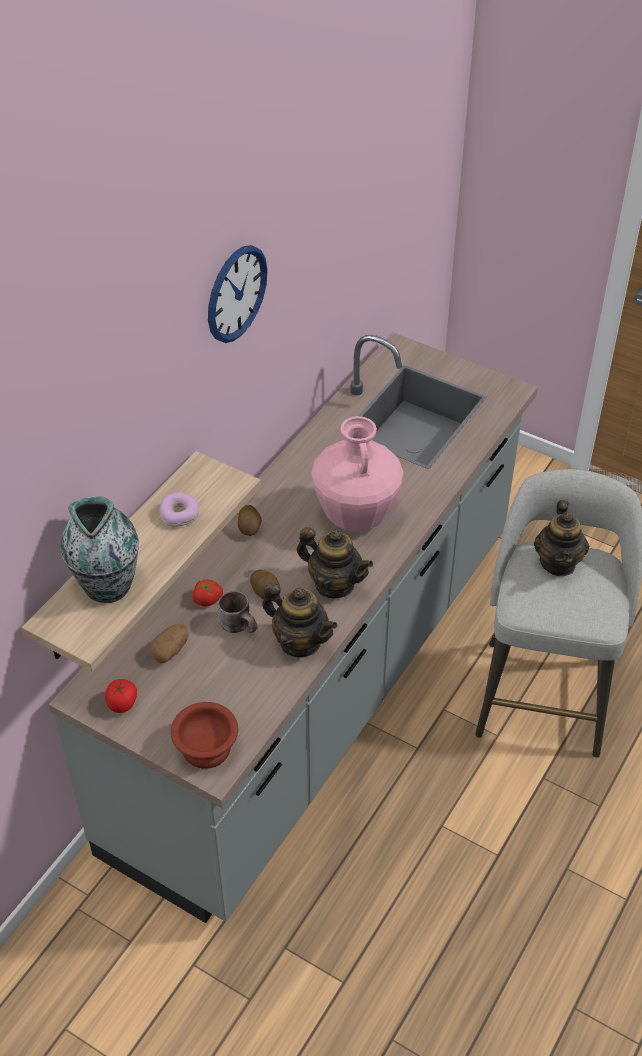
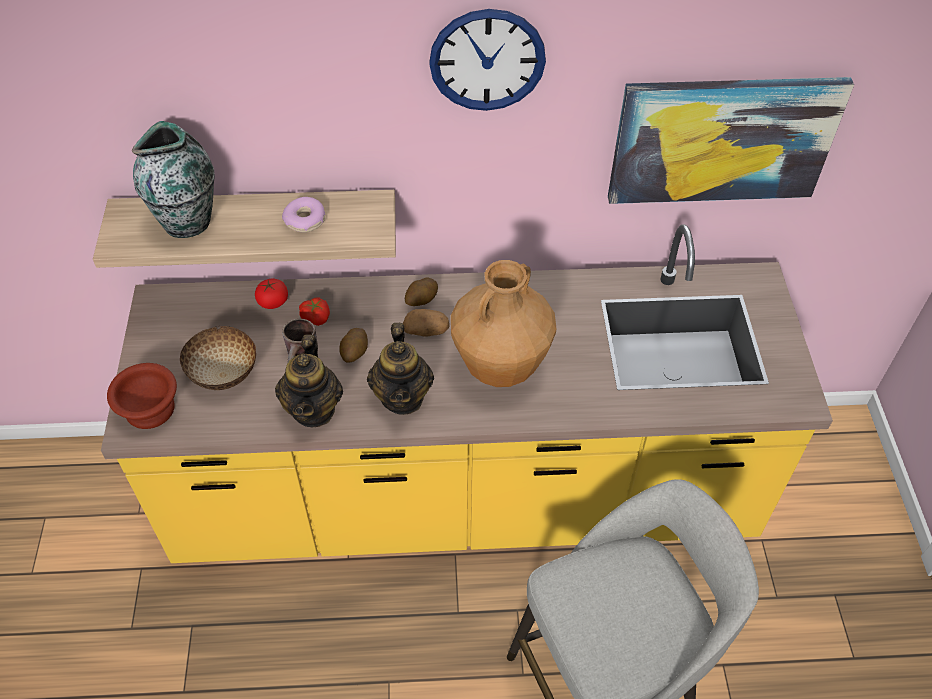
camera: 55 degrees right, 5 degrees up
grey counter [49,332,538,923] -> yellow counter [101,225,833,563]
tomato [105,679,137,713] -> tomato moved to [255,278,288,309]
potato [150,624,188,664] -> potato moved to [403,309,449,337]
pink vase [311,416,403,532] -> brown vase [451,260,556,387]
teapot [534,500,589,576] -> none
none -> bowl [180,326,256,390]
none -> picture [608,77,854,204]

